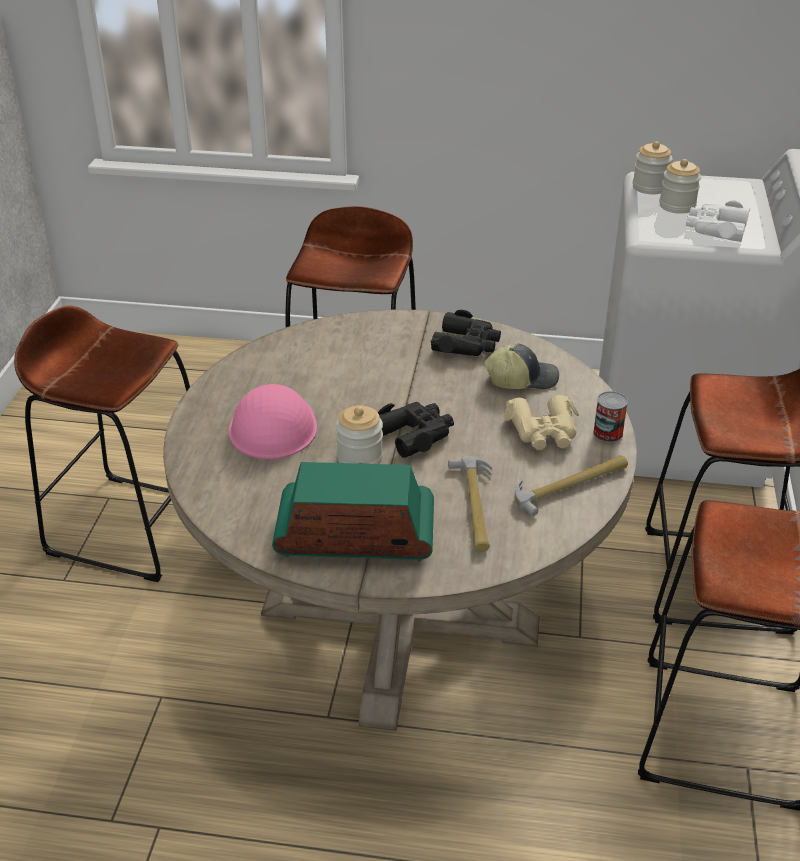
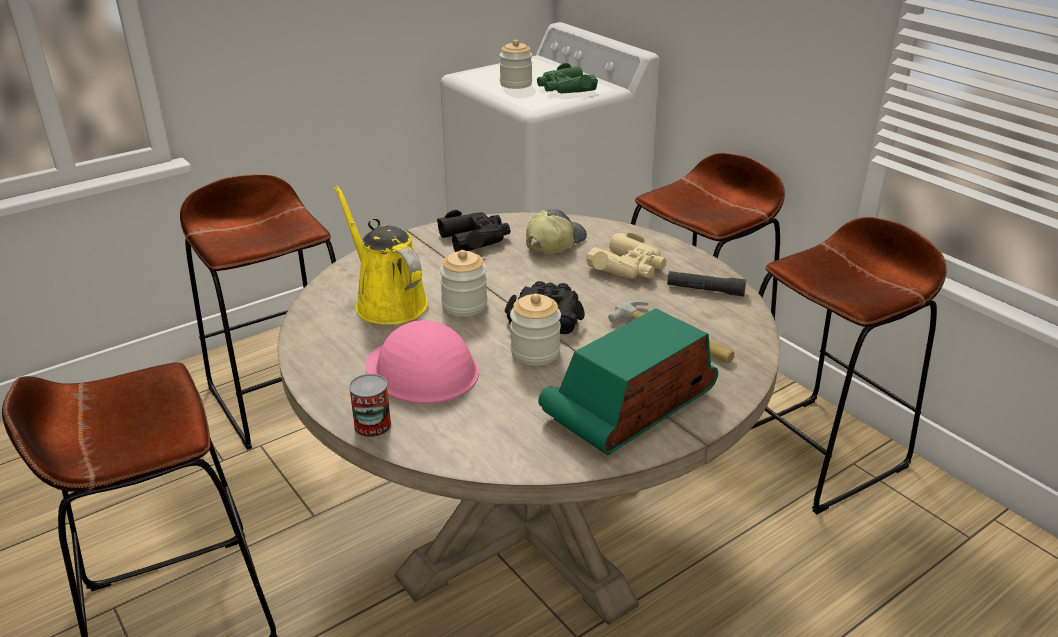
camera: 45 degrees left, 5 degrees down
hammer [514,455,628,516] -> black flashlight [667,271,746,296]
can [593,391,628,443] -> can moved to [349,374,392,438]
jar [633,141,673,194] -> jar moved to [440,250,488,317]
white binoculars [686,200,750,242] -> green binoculars [537,63,598,93]
none -> yellow watering can [334,185,428,325]

